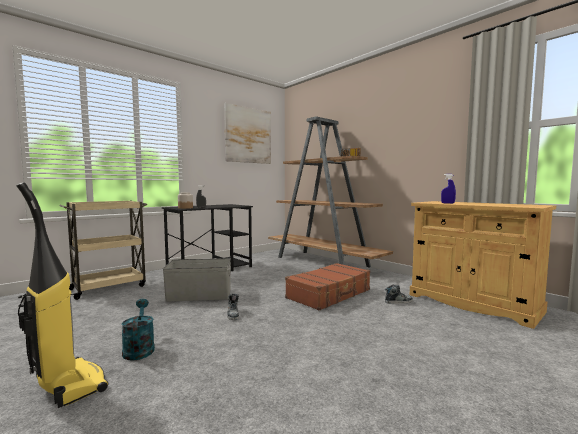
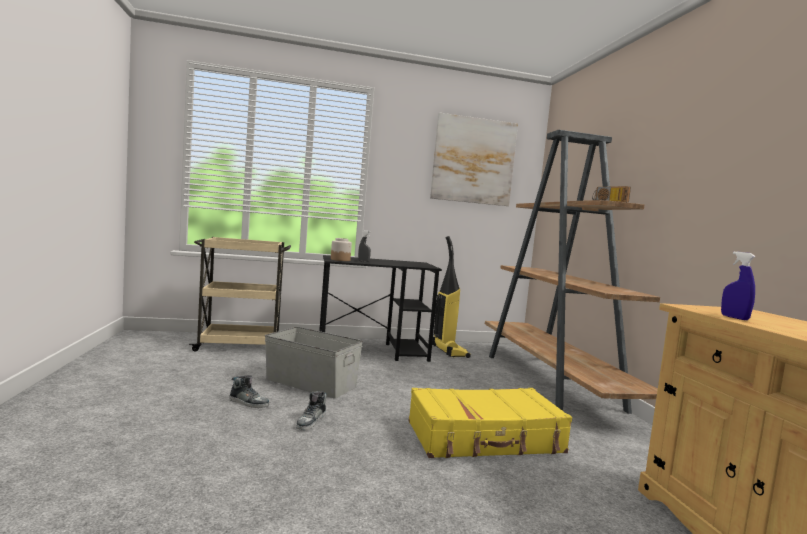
camera: 30 degrees right, 0 degrees up
vacuum cleaner [16,182,108,408] -> vacuum cleaner moved to [432,236,471,358]
turquoise watering can [121,299,155,361] -> none
brown suitcase [285,263,370,310] -> yellow suitcase [408,388,572,458]
shoe [385,285,413,304] -> shoe moved to [230,375,269,408]

